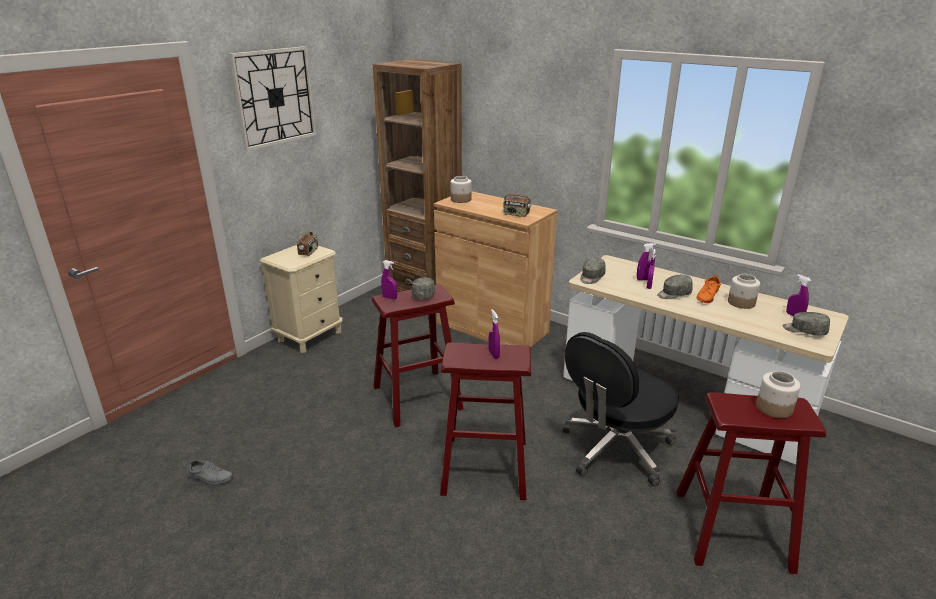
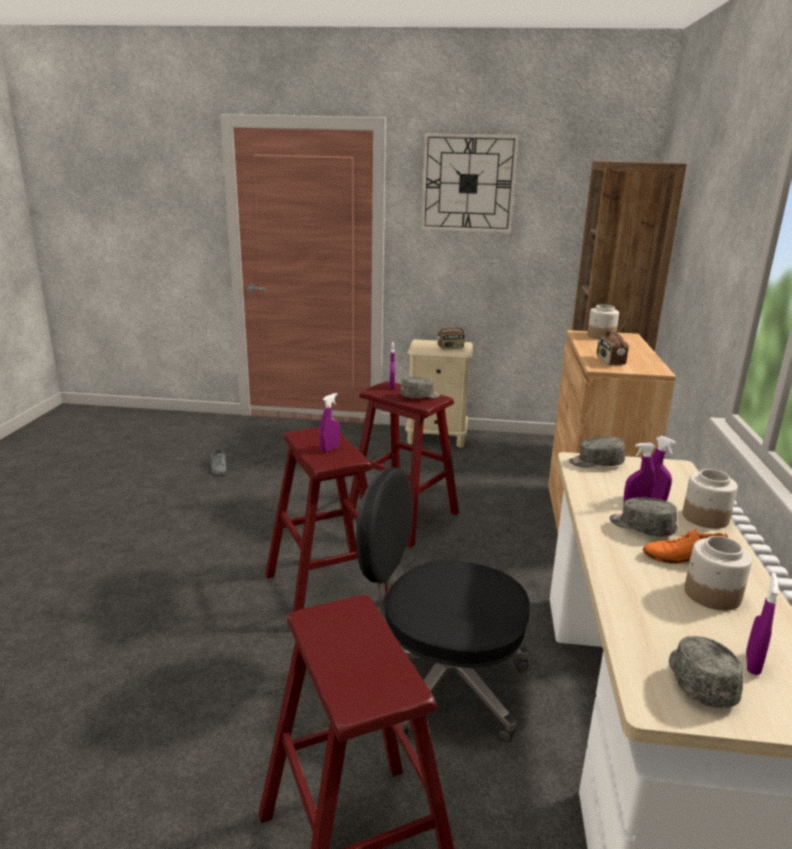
camera: 60 degrees right, 5 degrees down
jar [756,371,801,418] -> jar moved to [682,469,738,529]

